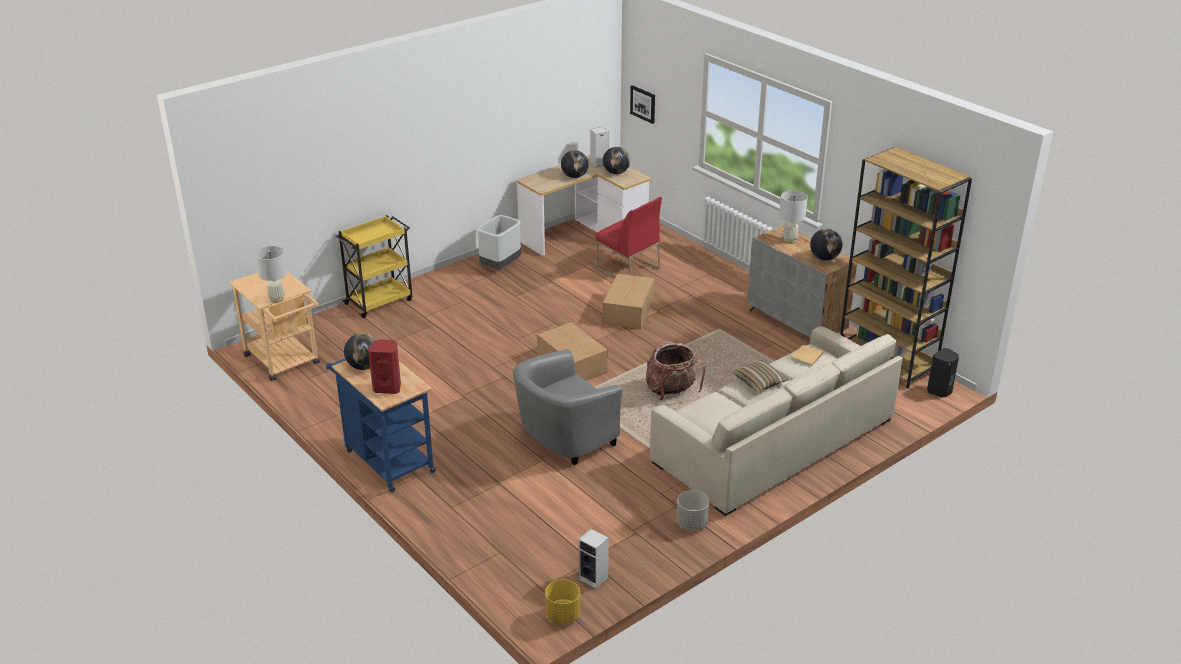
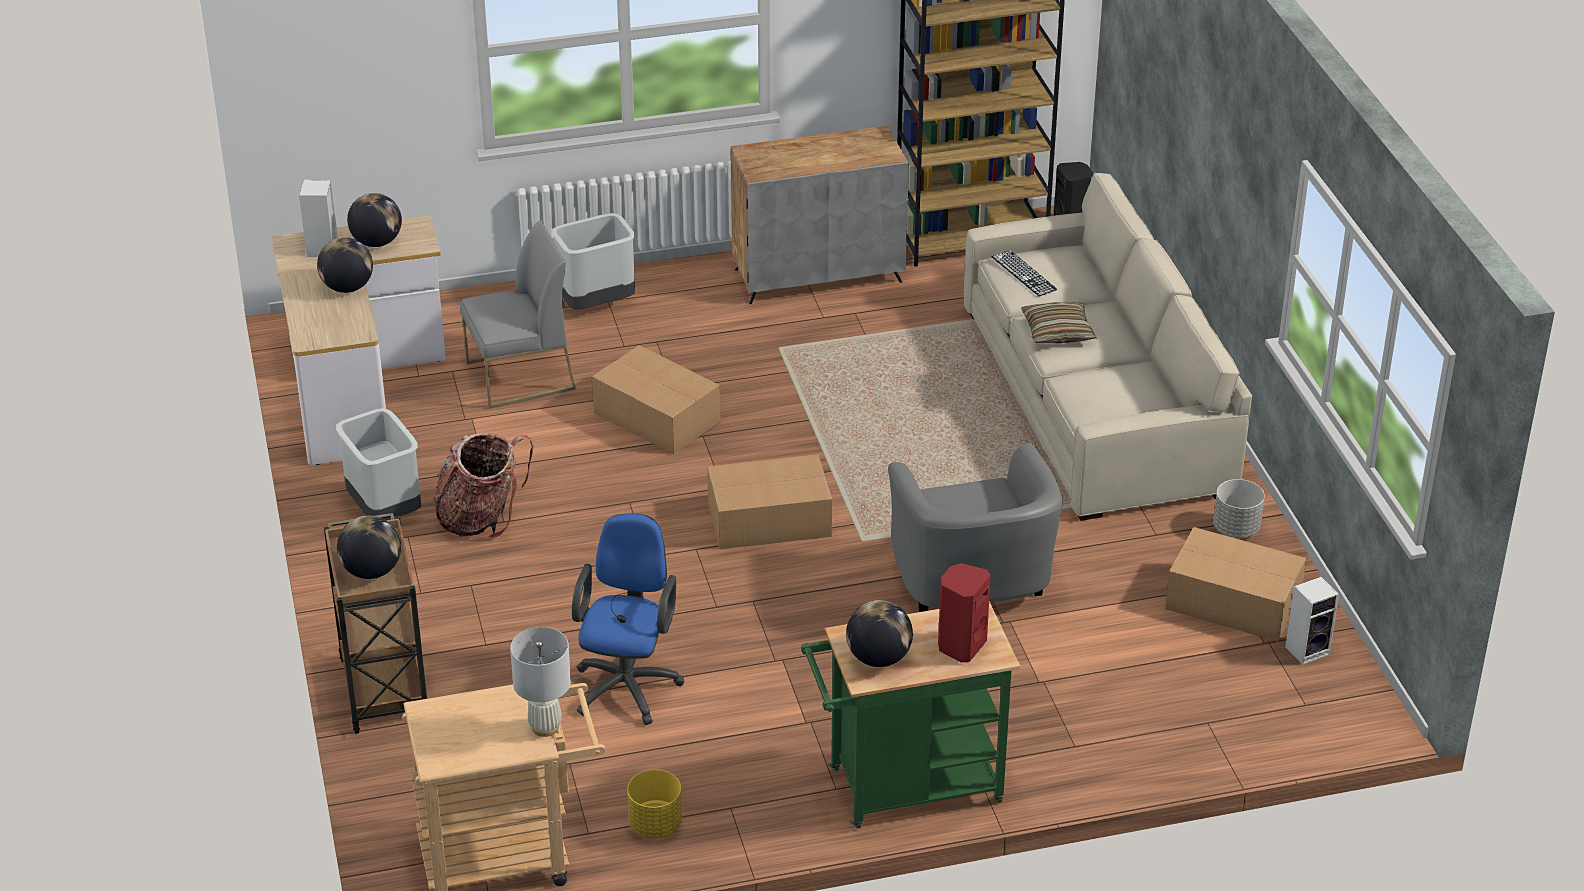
camera: 65 degrees left, 5 degrees up
blue cart [326,359,436,493] -> green cart [801,601,1020,829]
yellow cart [335,215,412,318] -> brown cart [324,513,427,734]
yellow planter [545,579,580,624] -> yellow planter moved to [627,770,682,838]
red chair [596,197,662,277] -> grey chair [460,220,576,409]
picture [630,85,655,124] -> none
backpack [646,341,705,400] -> backpack moved to [433,433,534,538]
white table lamp [779,191,808,244] -> none
beige book [791,345,823,367] -> keyboard [992,250,1057,296]
globe [810,229,843,260] -> globe moved to [337,516,401,579]
none -> grey trash can [551,213,635,309]
none -> blue office chair [572,513,684,725]
none -> cardboard box [1165,527,1306,642]

